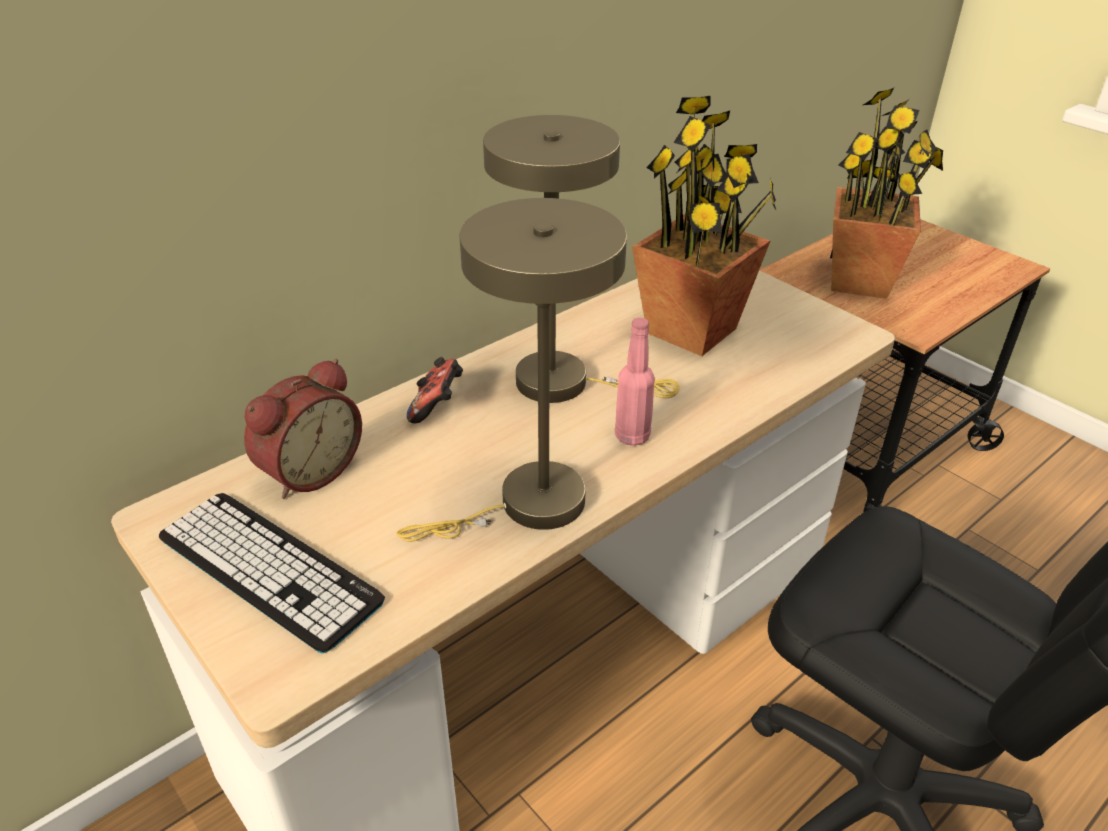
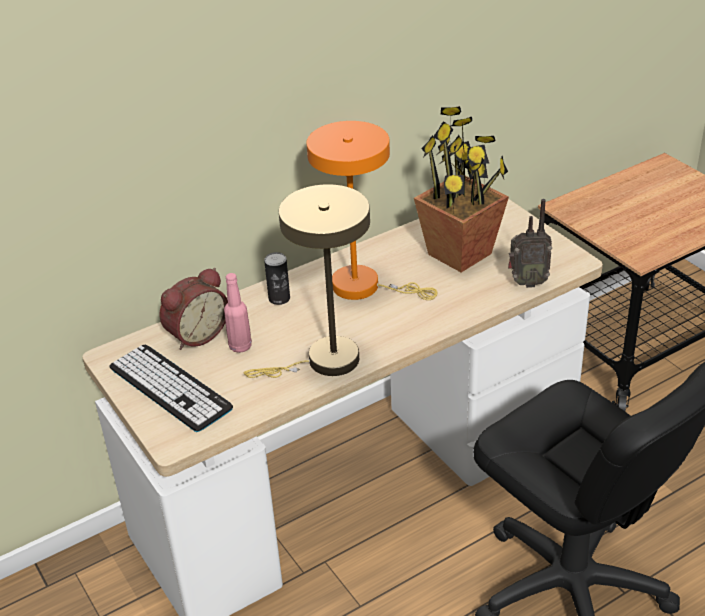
camera: 10 degrees right, 0 degrees up
game controller [407,357,463,423] -> can [264,252,290,305]
beige table lamp [483,115,680,403] -> orange table lamp [306,121,437,300]
pink bottle [615,318,655,446] -> pink bottle moved to [224,273,252,353]
potted plant [830,88,943,299] -> none
none -> radio [508,199,552,288]

